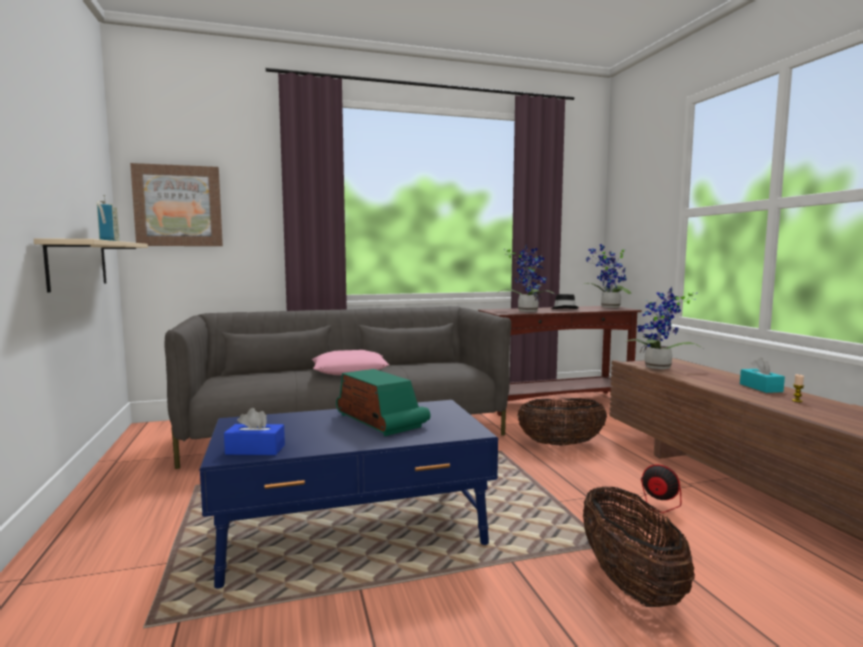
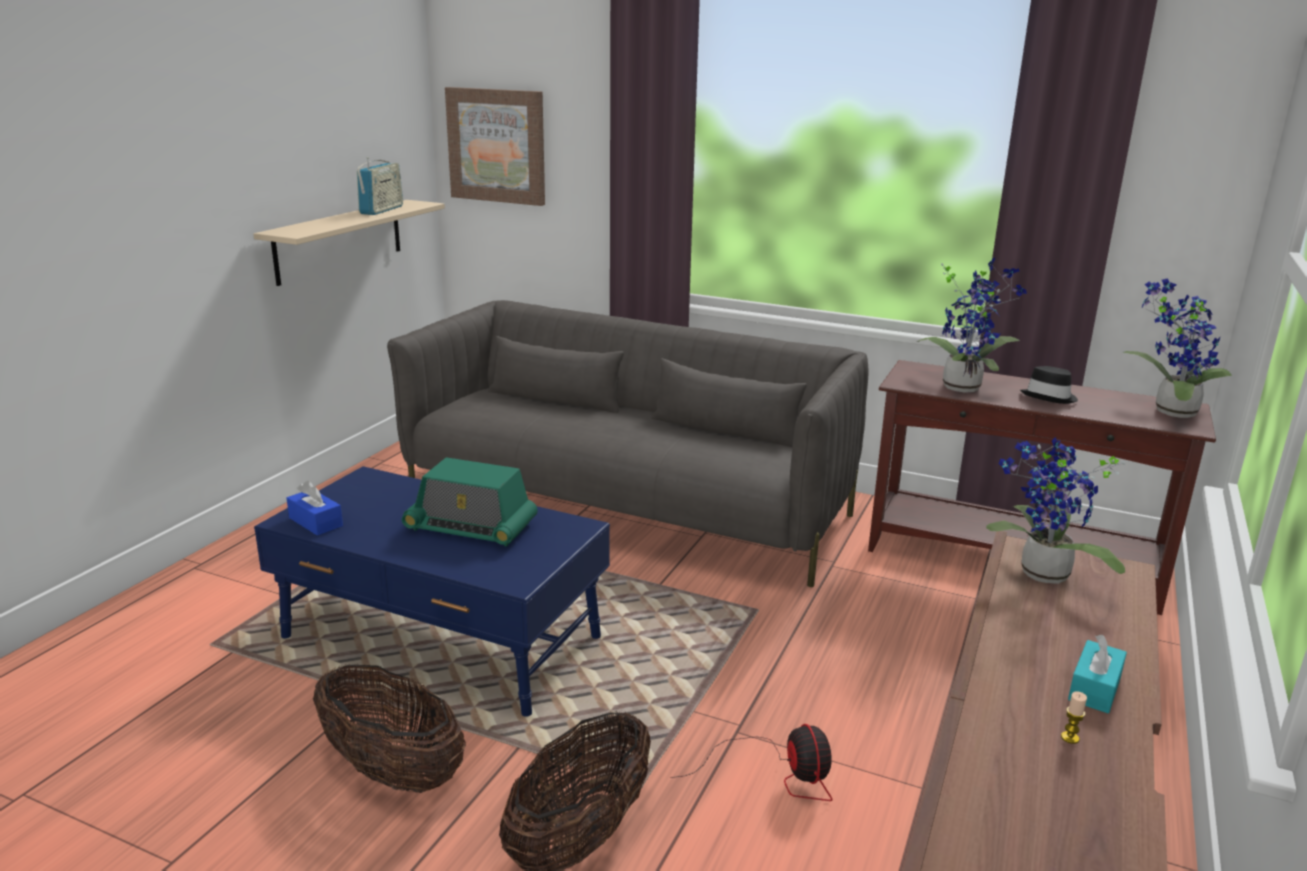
camera: 40 degrees right, 15 degrees up
pink pillow [312,350,389,375] -> none
radio [336,369,430,436] -> radio turned 105 degrees clockwise [402,457,538,547]
basket [517,398,607,445] -> basket moved to [313,663,466,793]

